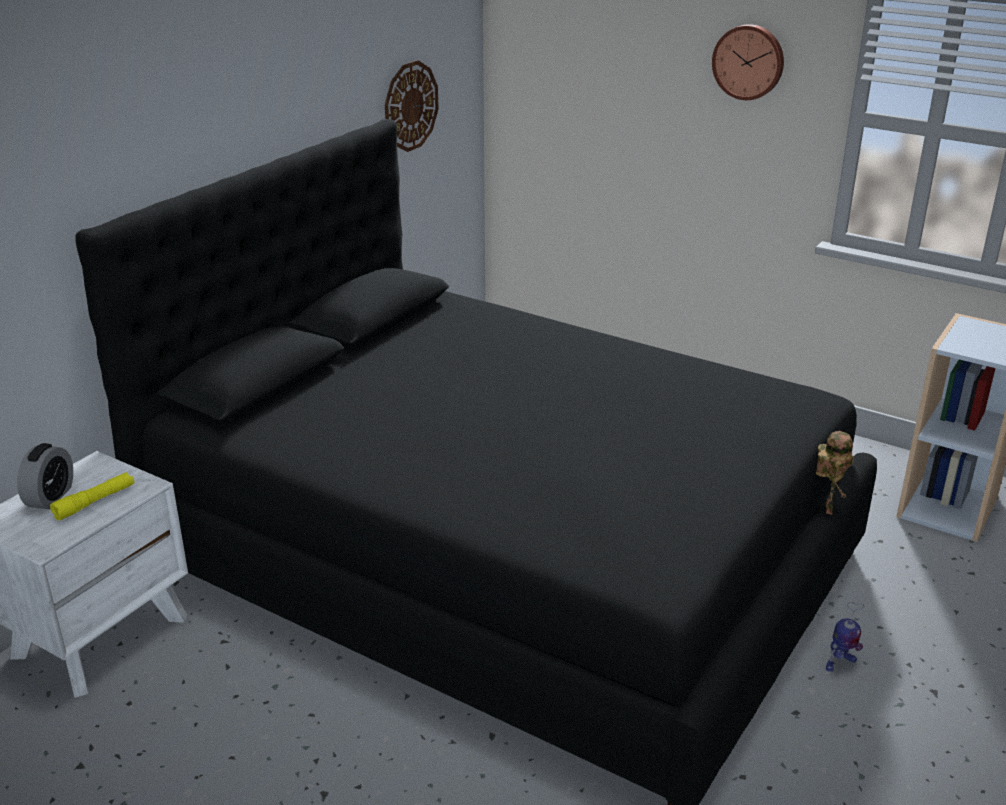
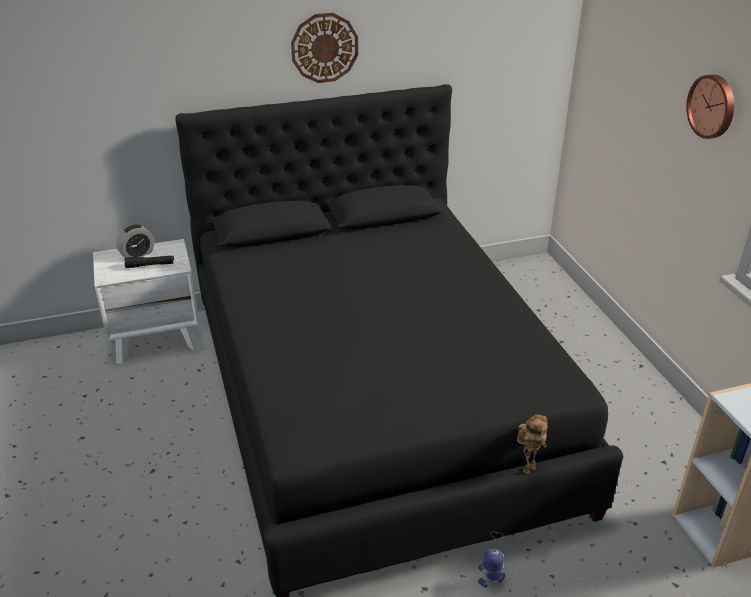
camera: 40 degrees right, 5 degrees up
yellow flashlight [50,472,134,520] -> black flashlight [124,256,174,268]
wall clock [385,60,439,152] -> wall clock moved to [291,13,358,83]
toy robot [826,602,864,672] -> toy robot turned 150 degrees clockwise [478,531,505,588]

